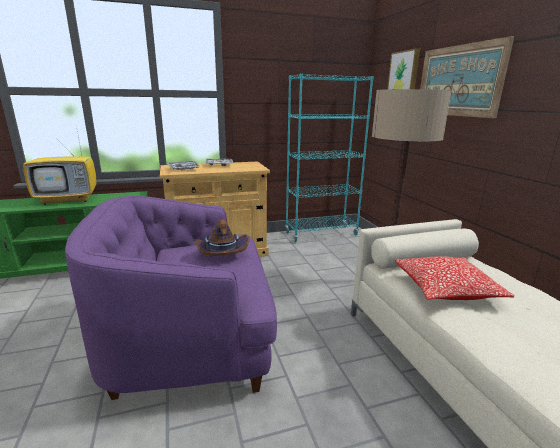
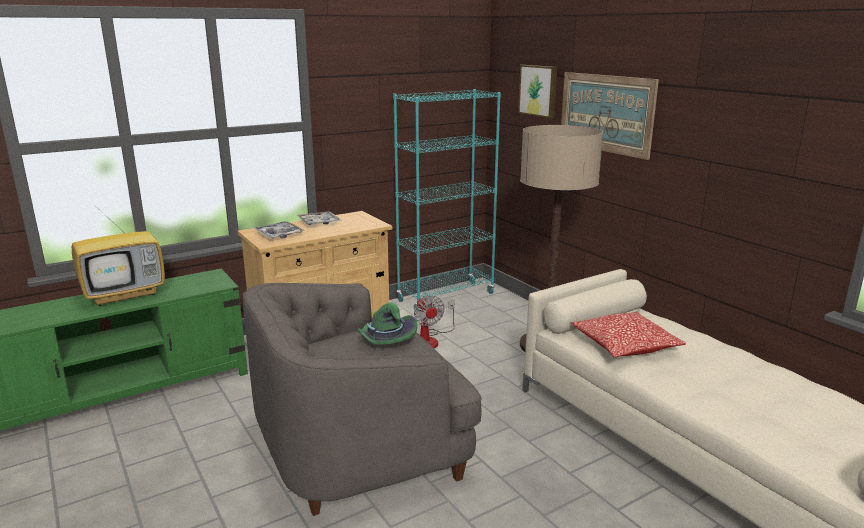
camera: 15 degrees left, 0 degrees up
purple armchair [65,196,277,400] -> grey armchair [243,283,482,516]
brown hat [195,220,250,256] -> green hat [357,302,417,345]
none -> fan [414,295,455,348]

